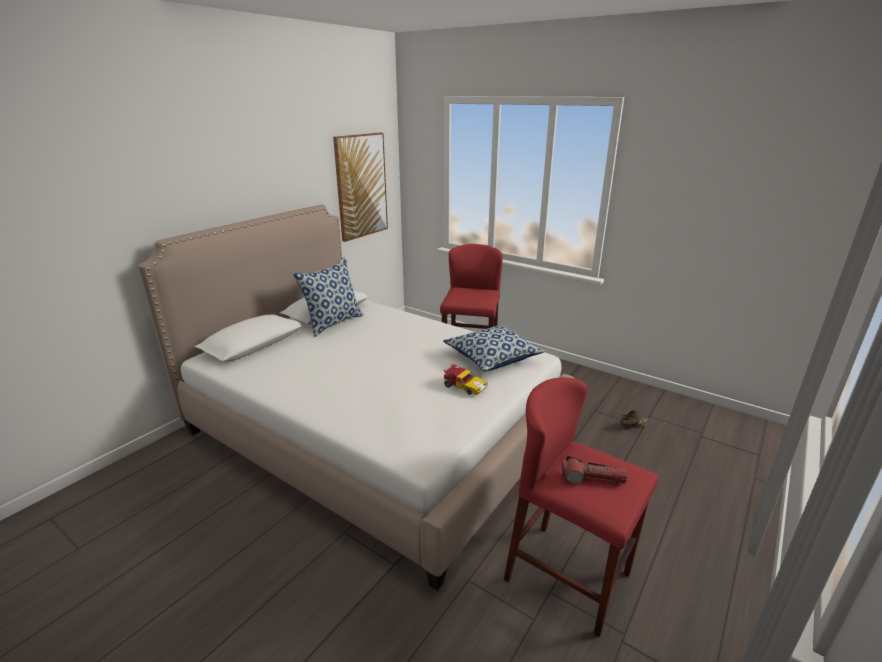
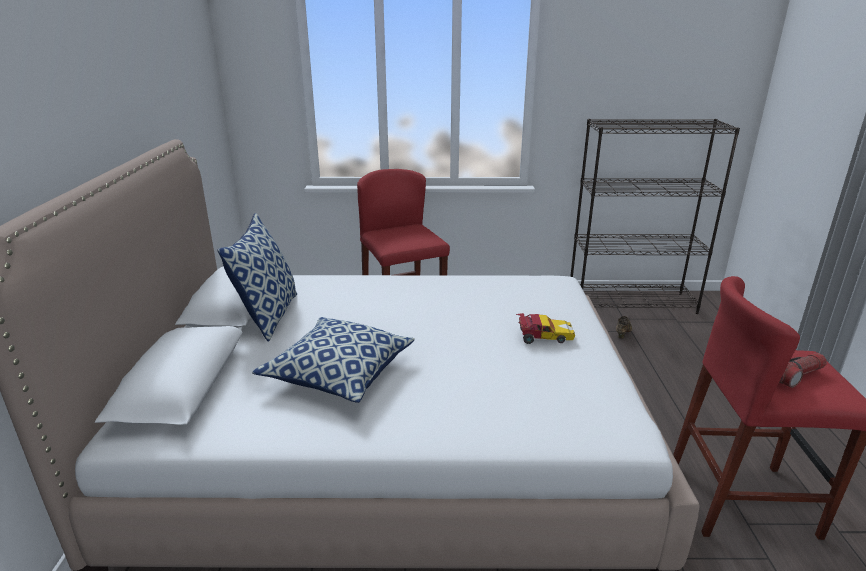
camera: 35 degrees left, 0 degrees up
picture [333,133,388,242] -> none
pillow [443,324,545,372] -> pillow moved to [252,317,415,403]
none -> black bookcase [570,119,740,314]

